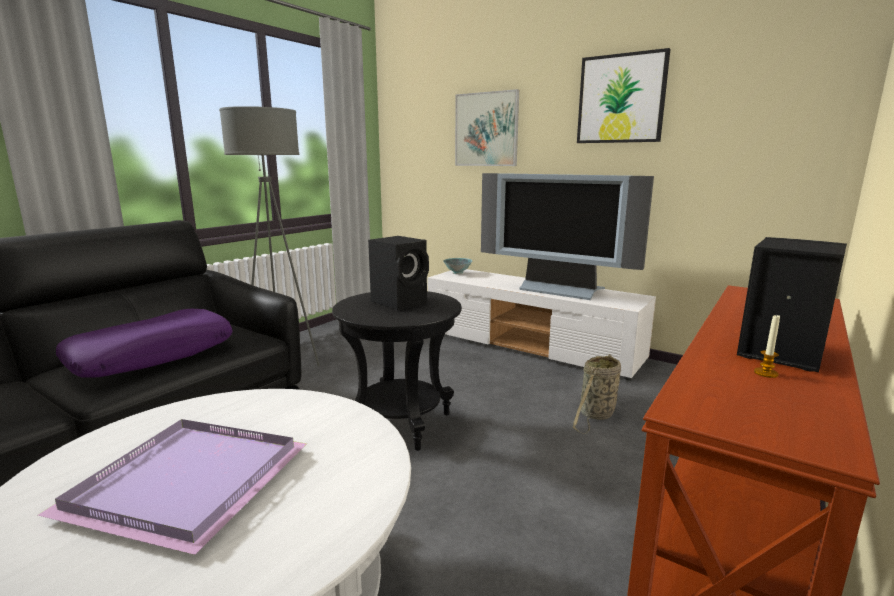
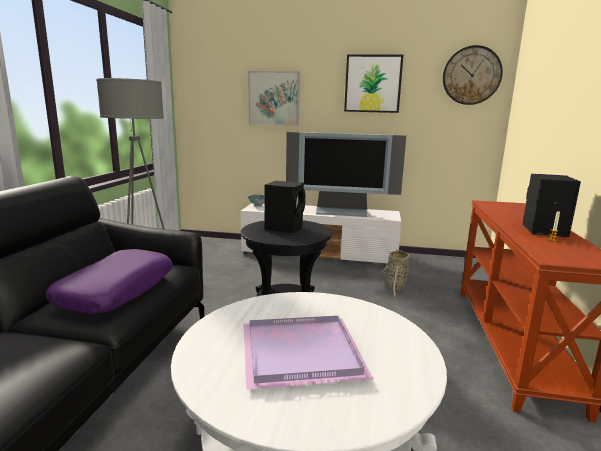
camera: 25 degrees left, 0 degrees up
none -> wall clock [443,45,503,105]

